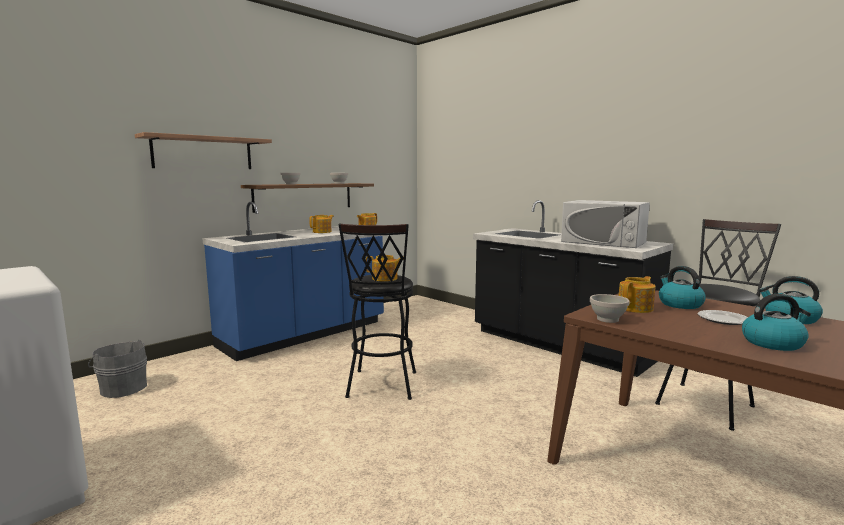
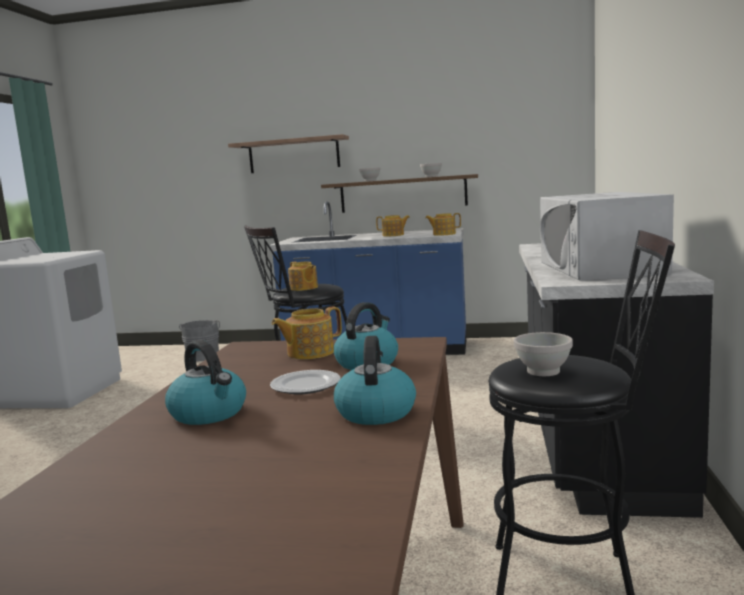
camera: 55 degrees right, 0 degrees up
white bowl [590,294,629,323] -> white bowl moved to [514,332,573,376]
teapot [618,276,656,313] -> teapot turned 135 degrees clockwise [271,307,342,359]

